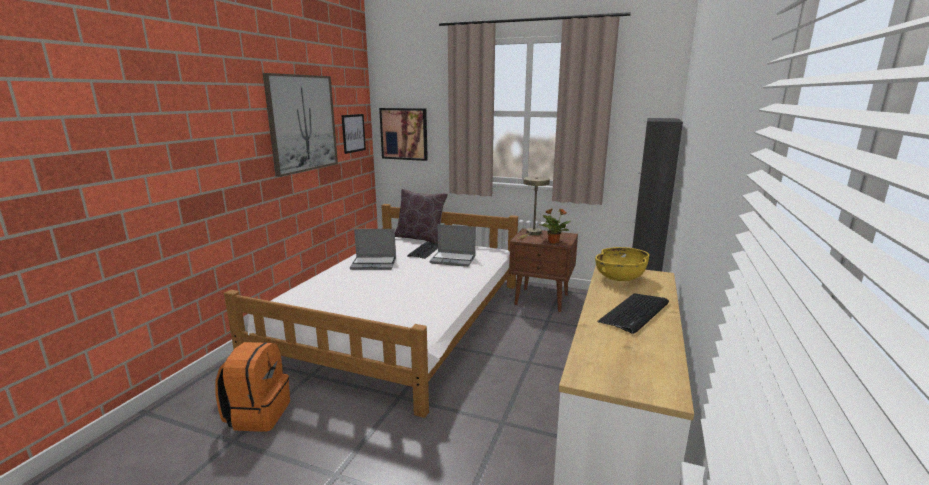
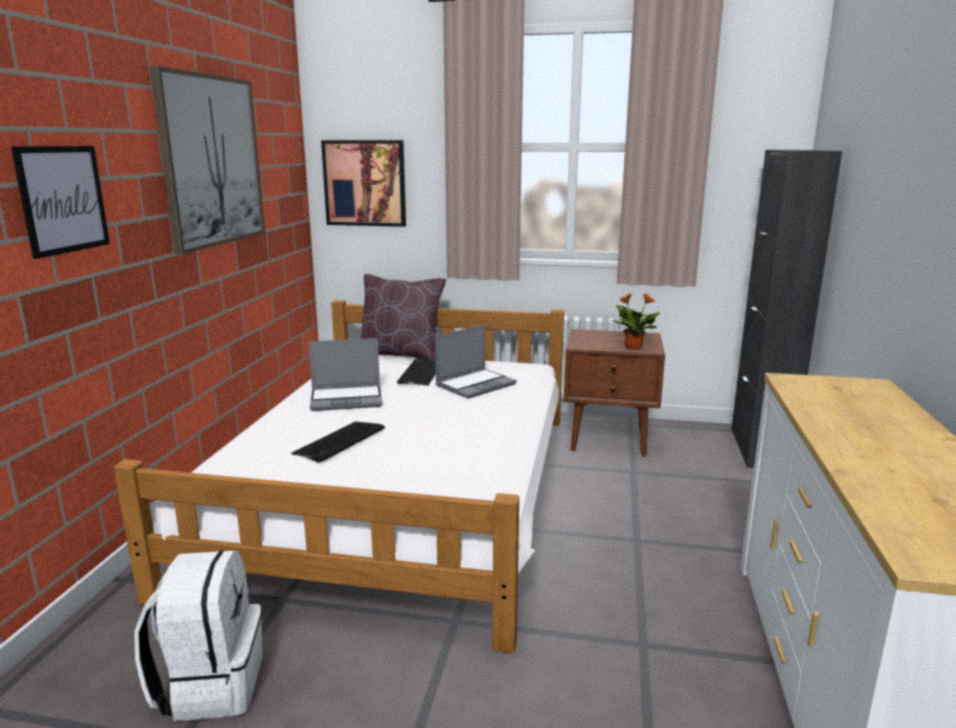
camera: 10 degrees left, 0 degrees up
orange backpack [215,342,290,432] -> white backpack [134,551,262,721]
picture [341,114,366,154] -> picture moved to [11,146,110,259]
laptop [429,224,476,267] -> laptop turned 45 degrees counterclockwise [435,325,517,399]
beige table lamp [517,176,550,239] -> none
yellow bowl [595,247,649,281] -> none
keyboard [598,293,669,334] -> keyboard moved to [292,422,385,463]

